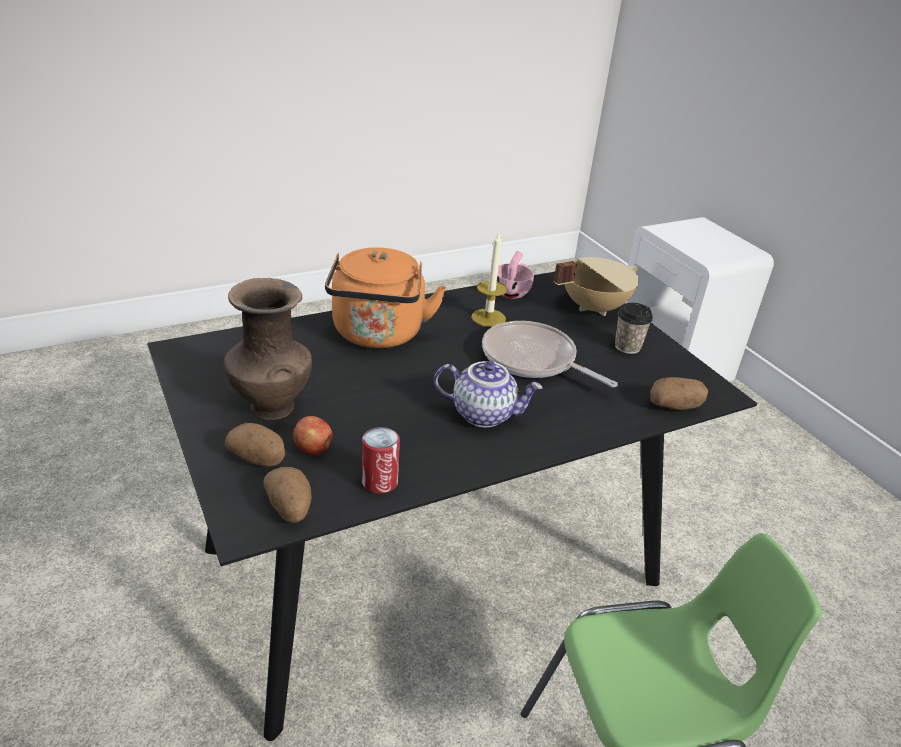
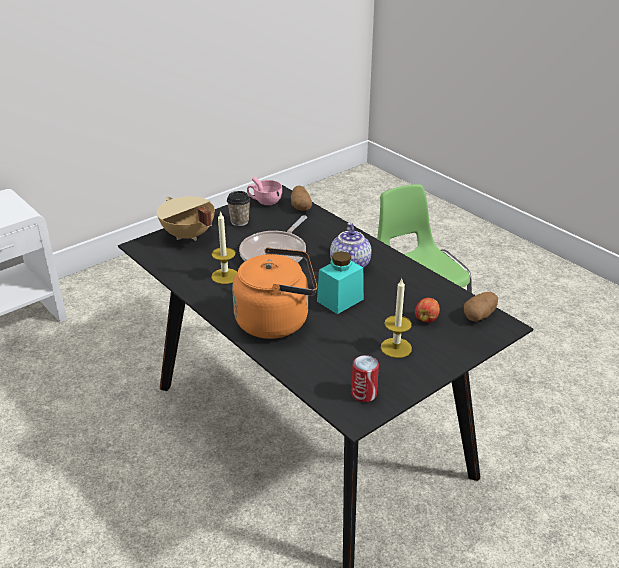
camera: 100 degrees left, 0 degrees up
brown vase [224,278,312,420] -> candle [381,279,412,358]
potato [225,423,285,467] -> none
can [362,427,400,494] -> can moved to [351,355,379,402]
pink cup [497,251,534,299] -> pink cup moved to [247,176,282,205]
none -> turquoise jar [317,251,364,314]

